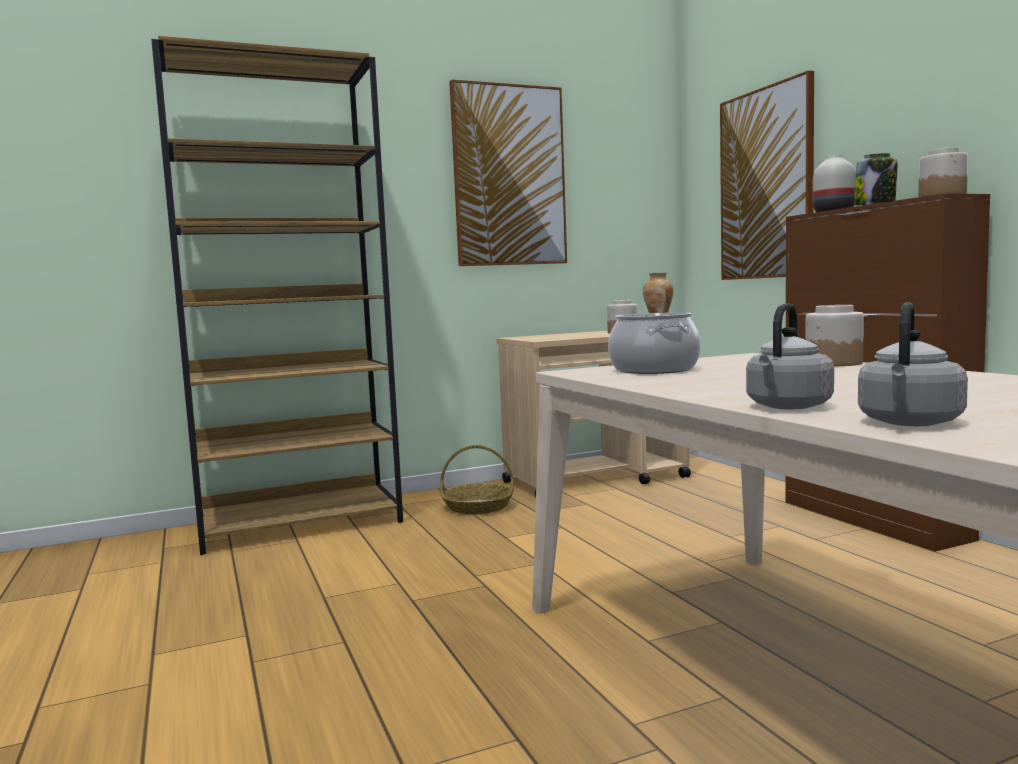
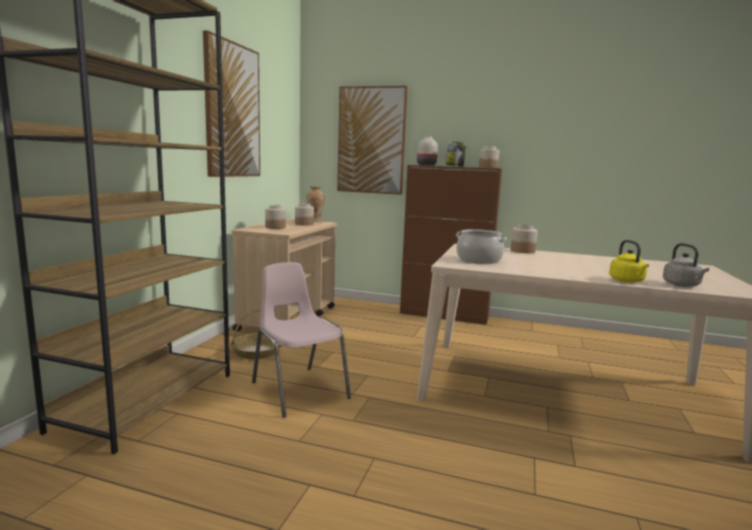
camera: 50 degrees left, 5 degrees up
grey kettle [746,303,834,409] -> yellow kettle [609,240,649,283]
none -> pink chair [252,262,351,418]
none -> jar [265,205,286,229]

